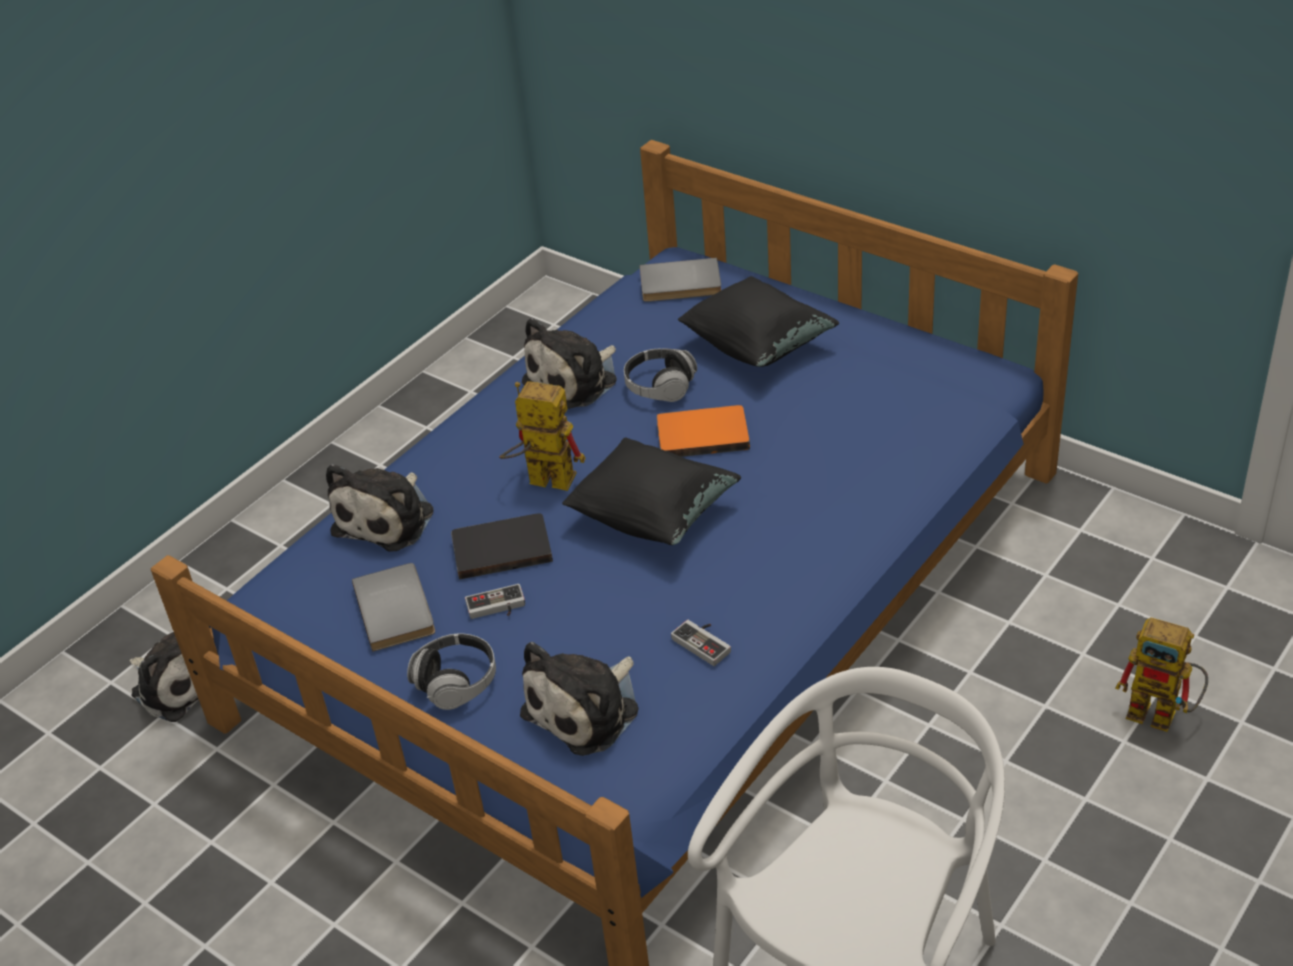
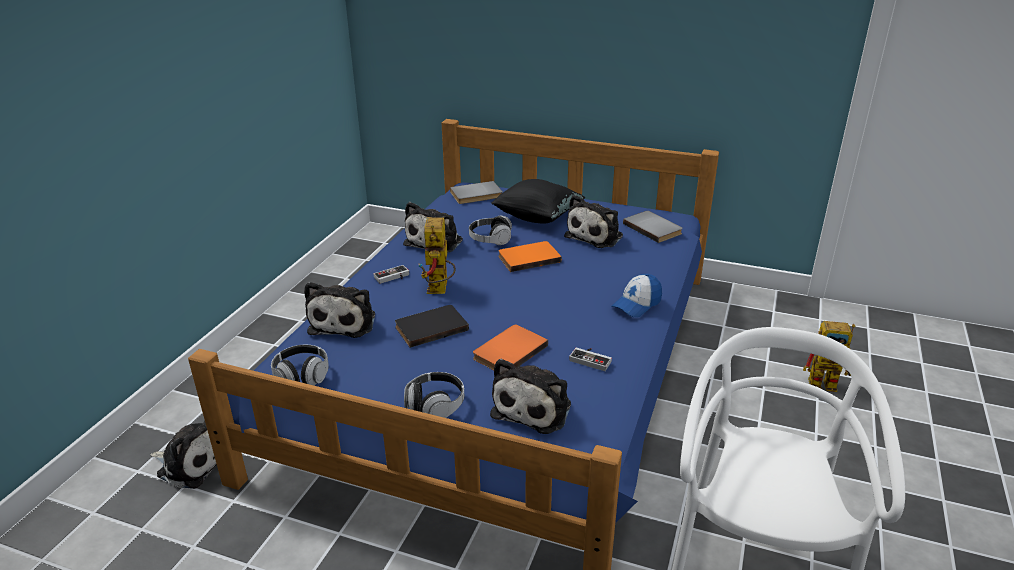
camera: 20 degrees left, 10 degrees down
grey book [352,563,435,652] -> grey book moved to [623,211,683,243]
game controller [465,584,525,619] -> game controller moved to [374,265,409,284]
toy robot [499,381,585,491] -> toy robot turned 90 degrees counterclockwise [419,217,456,294]
black pillow [562,437,741,545] -> none
none -> headphones [271,345,329,385]
none -> orange book [473,325,548,370]
none -> plush toy [564,195,623,248]
none -> cap [611,274,662,318]

